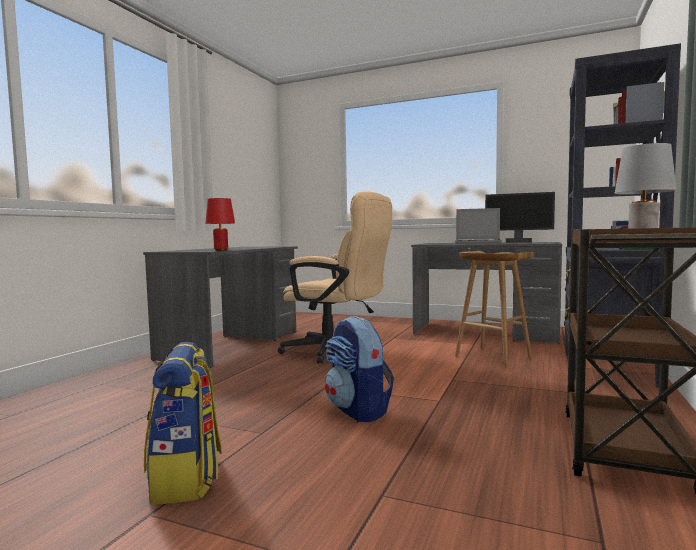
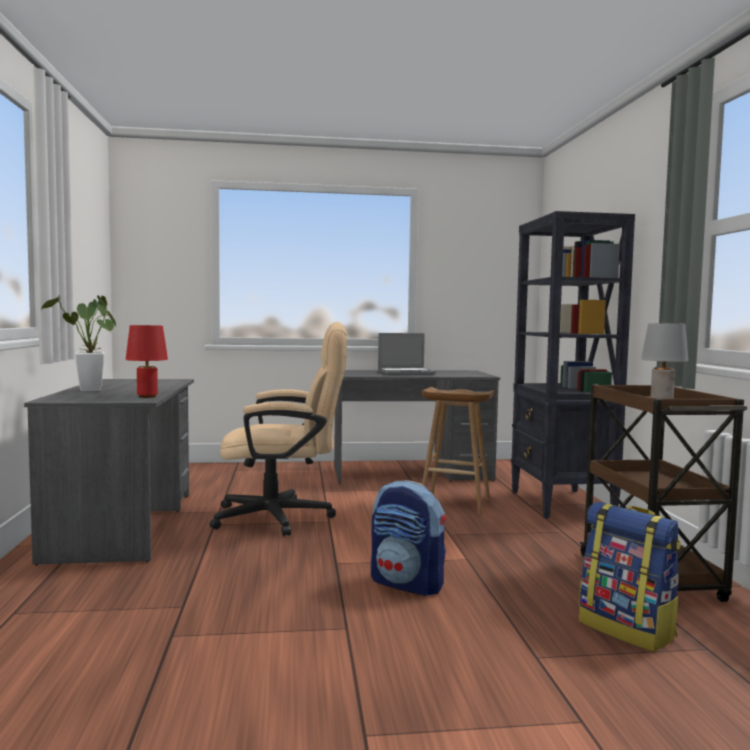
camera: 30 degrees left, 0 degrees up
backpack [144,342,222,505] -> backpack moved to [579,502,681,652]
monitor [485,192,555,242] -> none
none -> potted plant [41,295,117,391]

